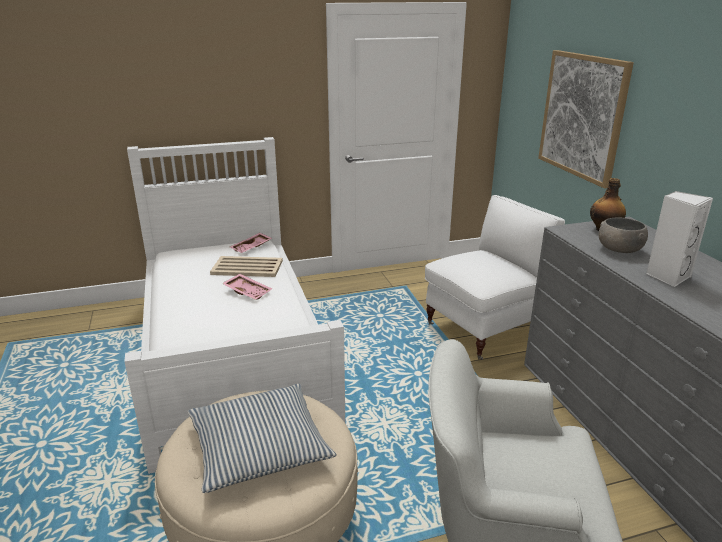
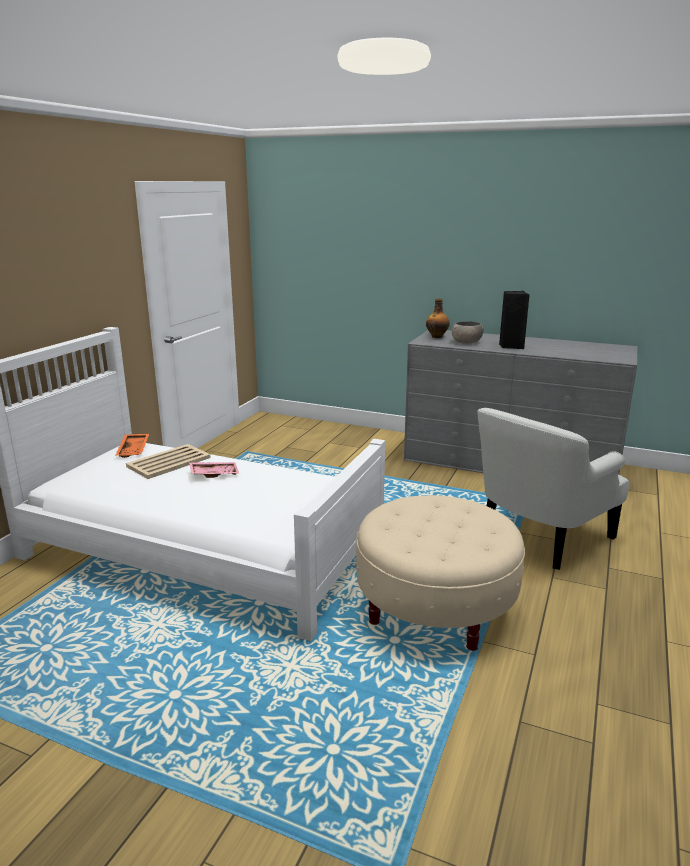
camera: 50 degrees left, 5 degrees down
pillow [188,384,337,493] -> none
pink tray [230,233,272,253] -> orange tray [115,434,149,458]
white armchair [425,195,565,360] -> none
picture [538,50,634,189] -> none
white speaker [646,191,713,287] -> black speaker [499,291,530,349]

